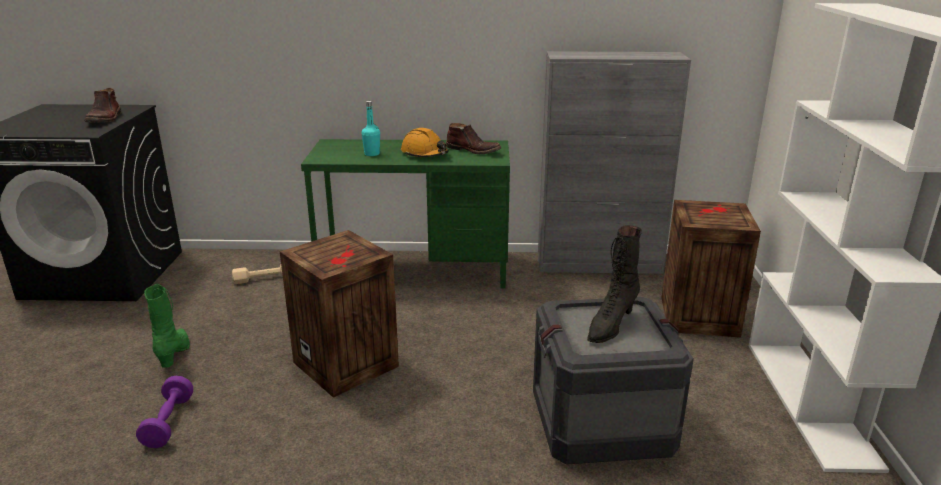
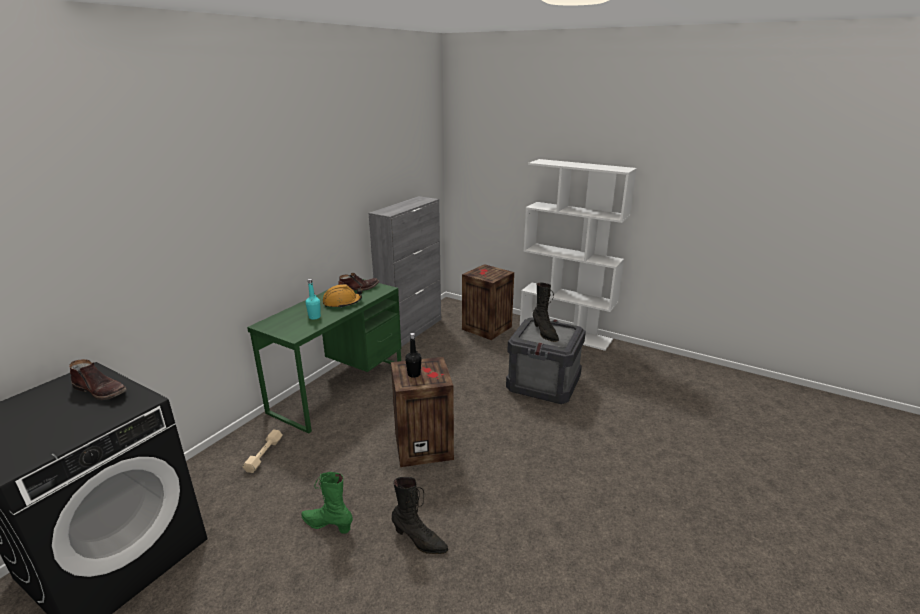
camera: 60 degrees left, 0 degrees up
purple dumbbell [136,376,193,448] -> black boot [392,477,448,554]
none -> black bottle [405,333,422,378]

